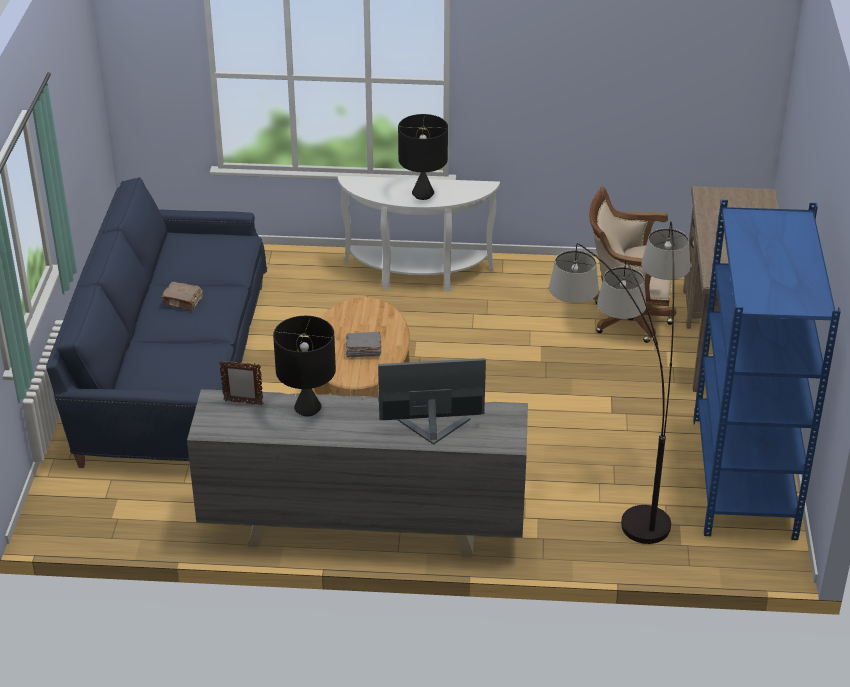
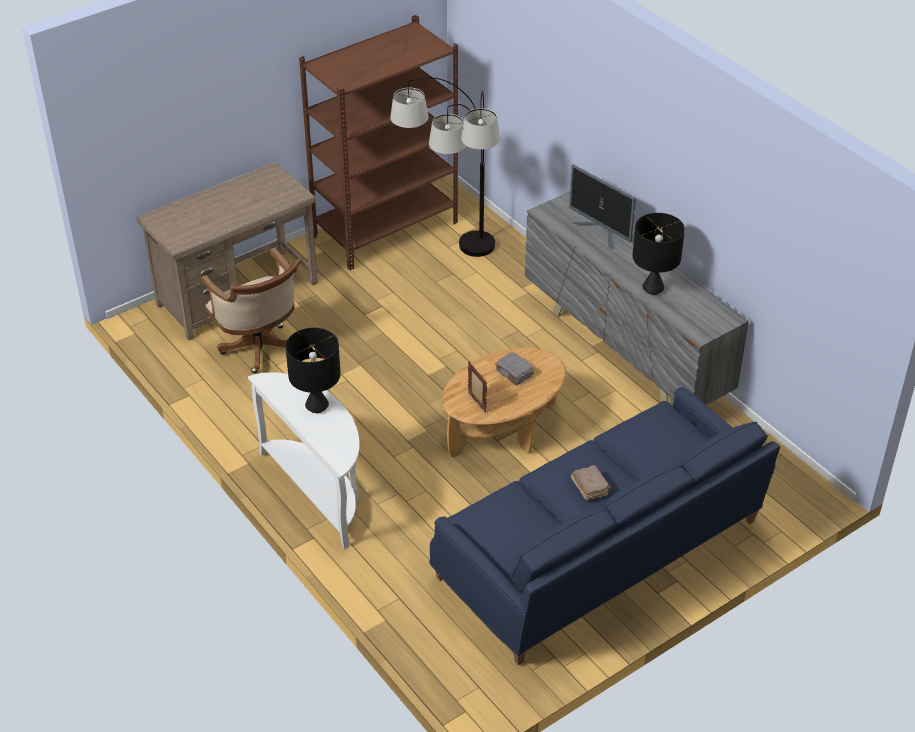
camera: 130 degrees left, 5 degrees up
picture frame [219,361,264,405] -> picture frame moved to [468,361,487,412]
blue bookcase [693,200,841,540] -> brown bookcase [299,15,458,270]

